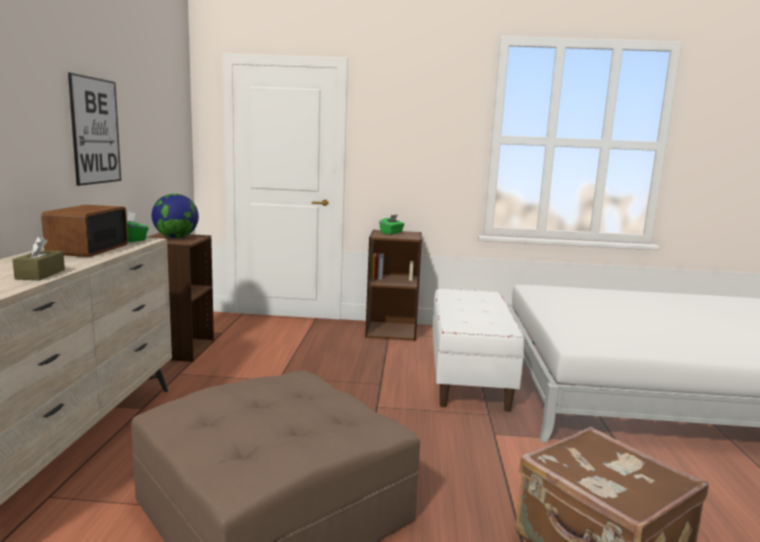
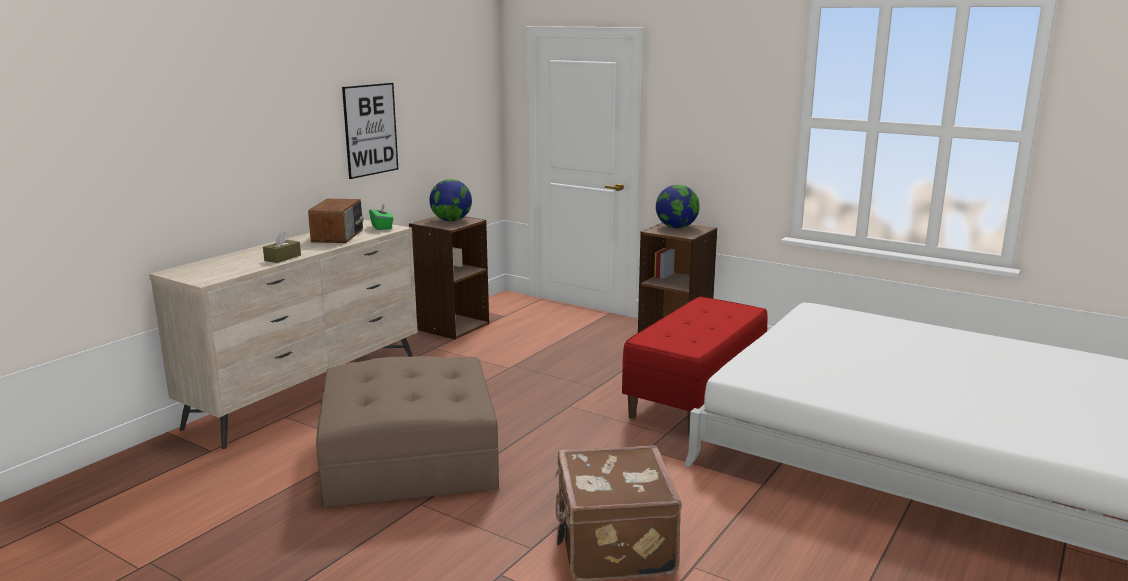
camera: 30 degrees right, 5 degrees up
radio [41,205,128,257] -> radio turned 150 degrees clockwise [308,199,364,243]
green tissue box [379,215,405,235] -> globe [656,185,700,228]
white bench [432,288,524,412] -> red bench [622,296,767,434]

